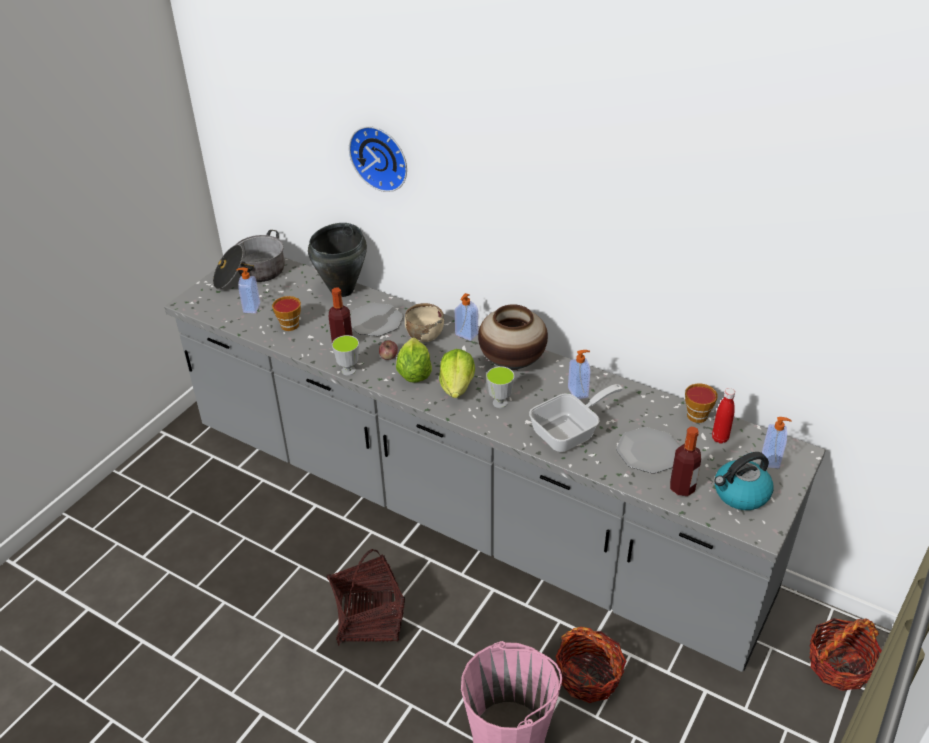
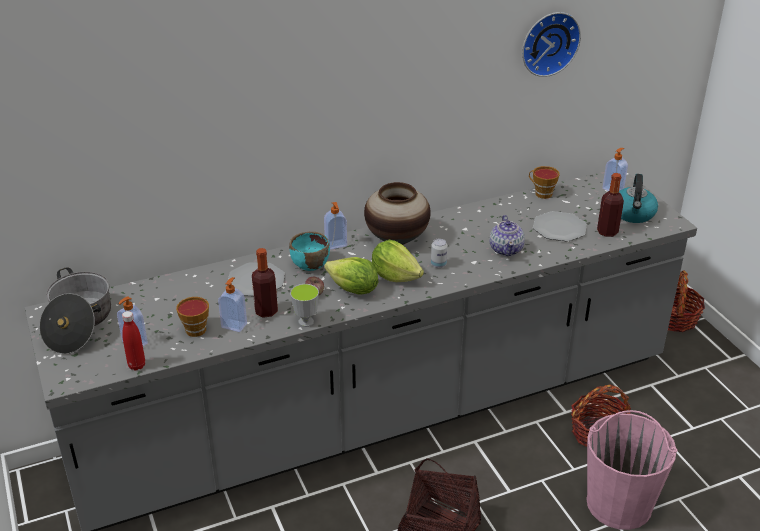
camera: 55 degrees left, 5 degrees down
black cooking pot [308,223,367,297] -> none
wall clock [349,126,407,192] -> wall clock moved to [522,12,581,77]
beige bowl [405,303,444,342] -> turquoise bowl [289,232,330,271]
cup [486,366,515,408] -> can [431,238,448,268]
frying pan [529,384,623,452] -> teapot [489,215,525,256]
soap dispenser [568,350,590,399] -> soap dispenser moved to [218,277,247,332]
red bottle [712,388,735,444] -> red bottle moved to [122,311,145,370]

